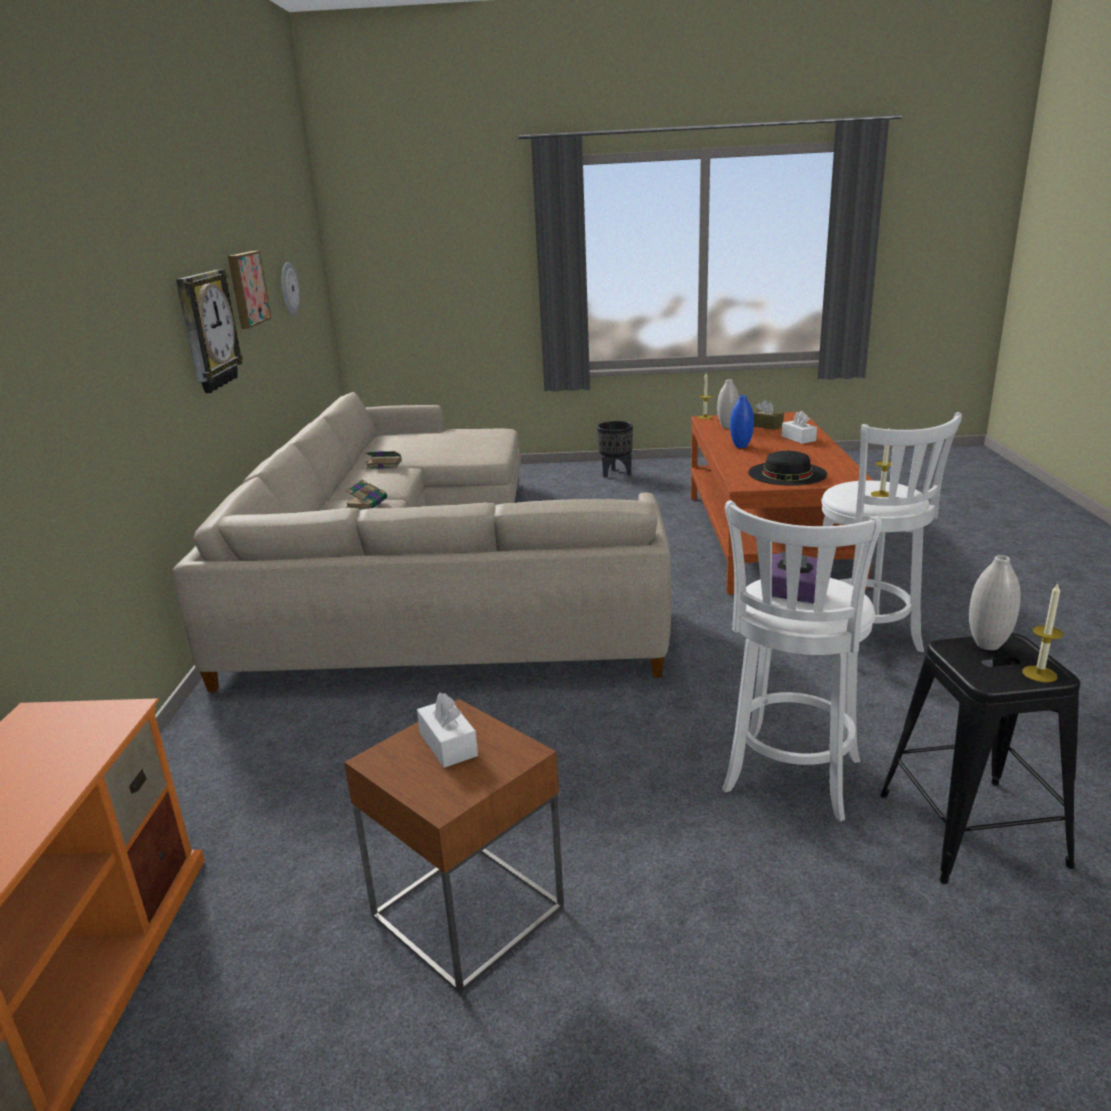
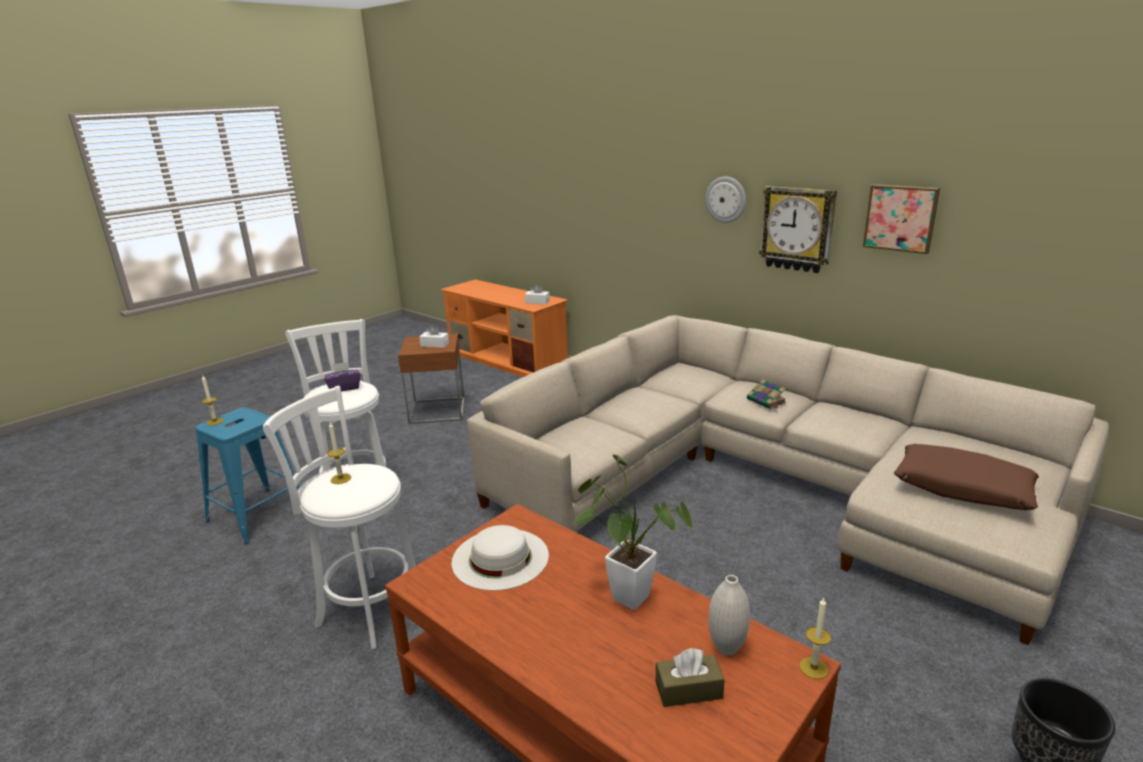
camera: 130 degrees right, 0 degrees up
wall clock [282,262,300,315] -> wall clock moved to [705,177,746,223]
book [365,451,402,469] -> none
blue vase [730,395,754,448] -> potted plant [572,454,692,610]
black hat [748,451,827,486] -> white hat [452,525,549,591]
white tissue box [781,411,817,444] -> white tissue box moved to [525,284,550,304]
black stool [880,633,1080,884] -> blue stool [195,407,300,544]
white vase [969,555,1021,650] -> none
none -> brown pillow [894,444,1039,510]

